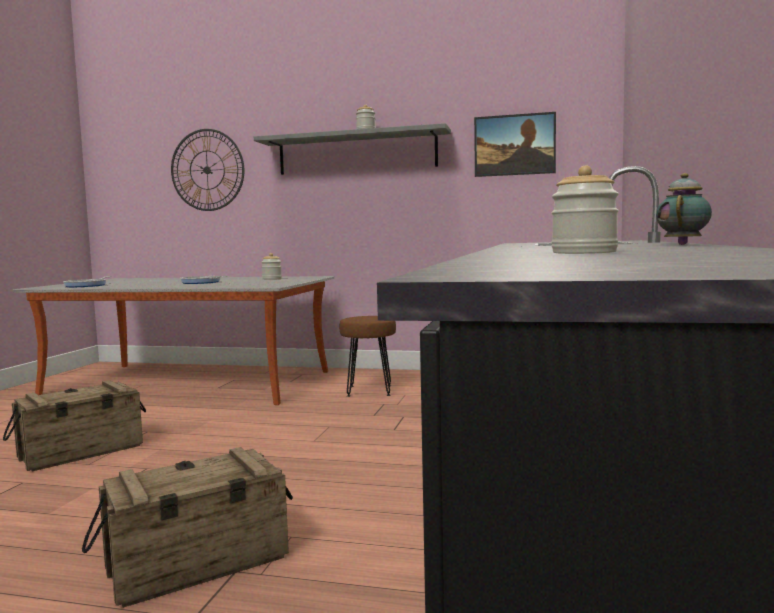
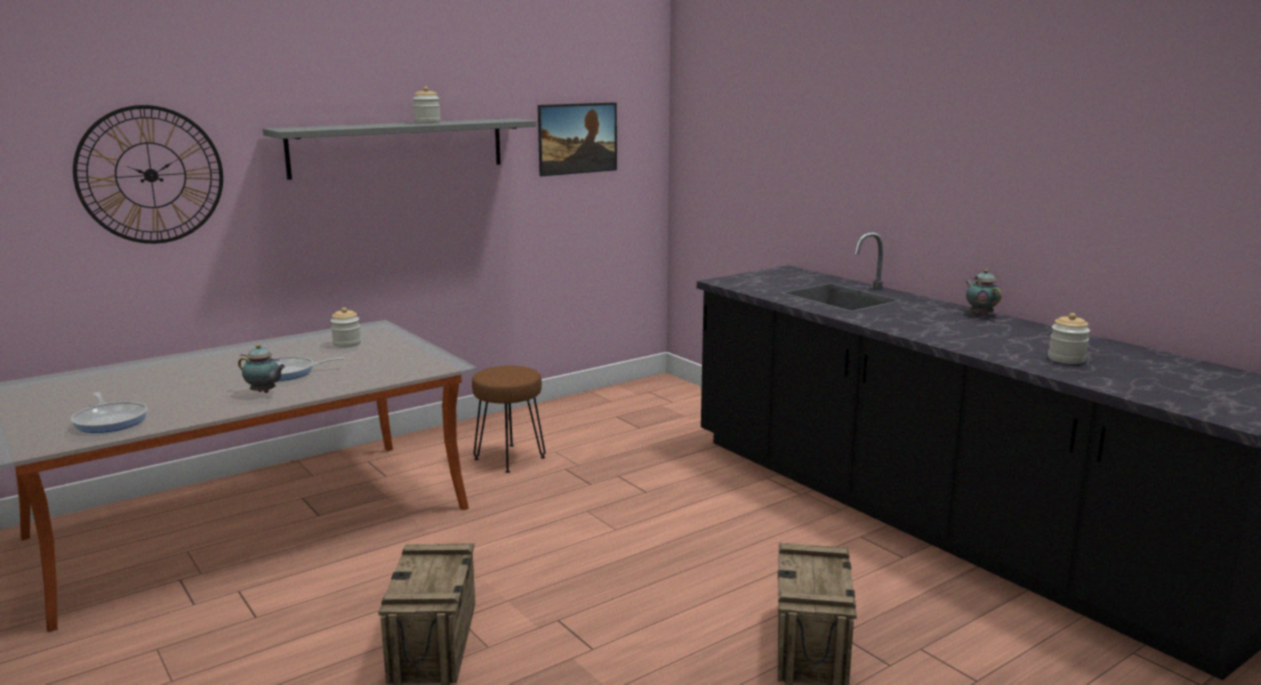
camera: 50 degrees left, 10 degrees up
none -> teapot [238,344,286,393]

